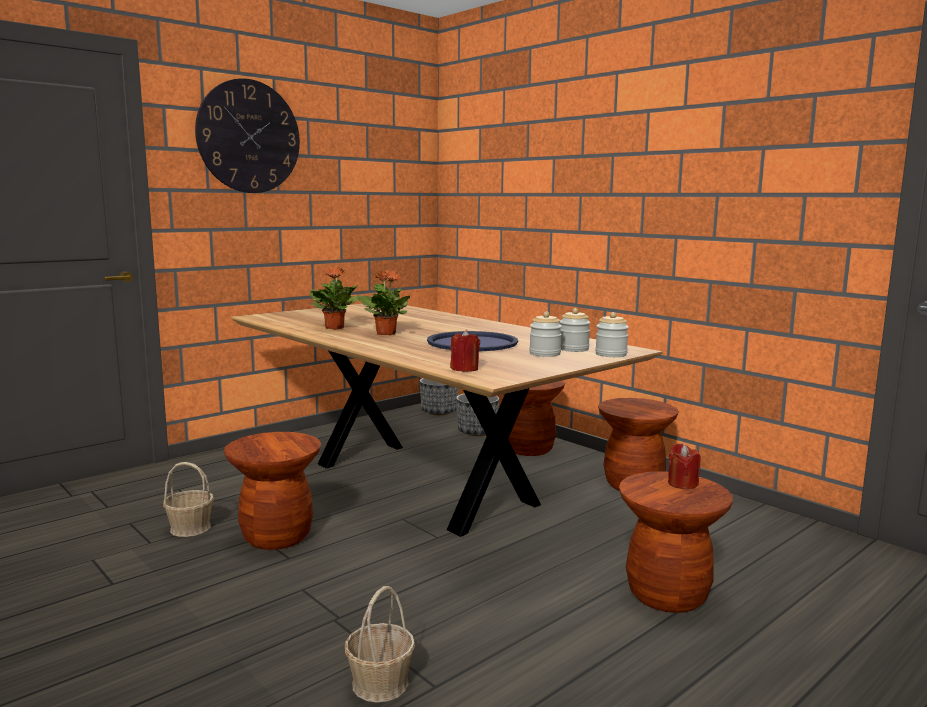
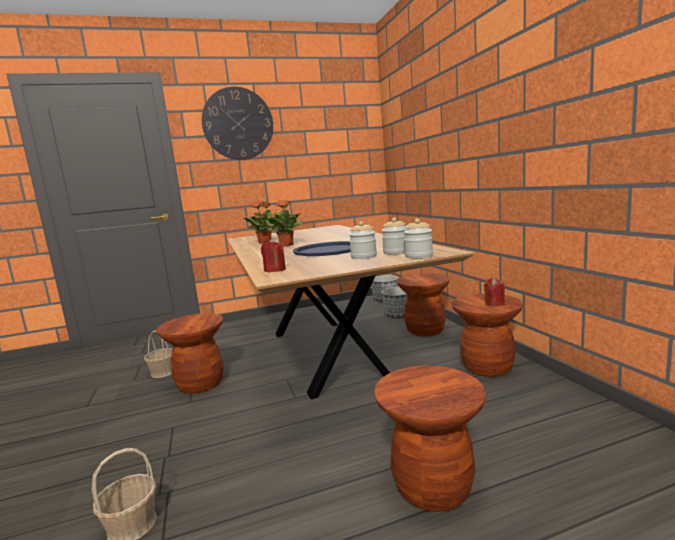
camera: 25 degrees right, 0 degrees up
red candle [668,443,701,489] -> red candle moved to [484,278,505,307]

